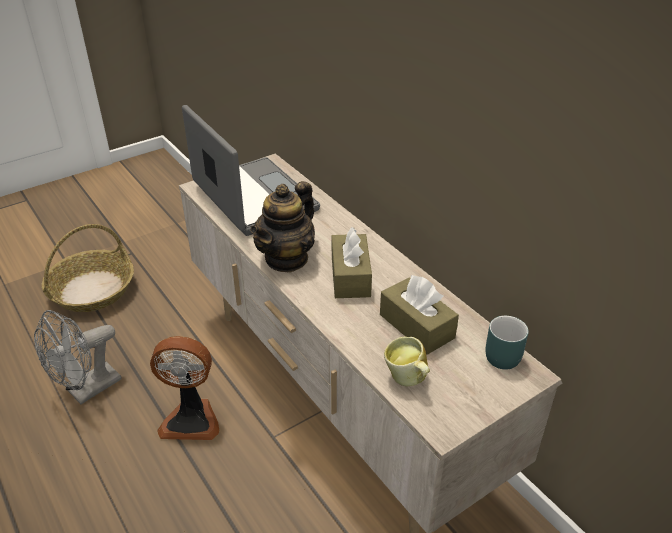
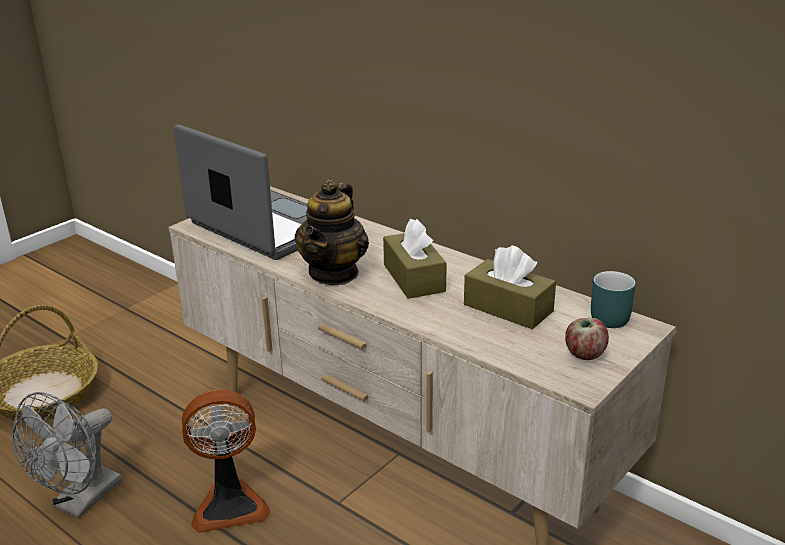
camera: 15 degrees left, 10 degrees down
mug [384,337,430,386] -> none
none -> apple [565,318,609,360]

